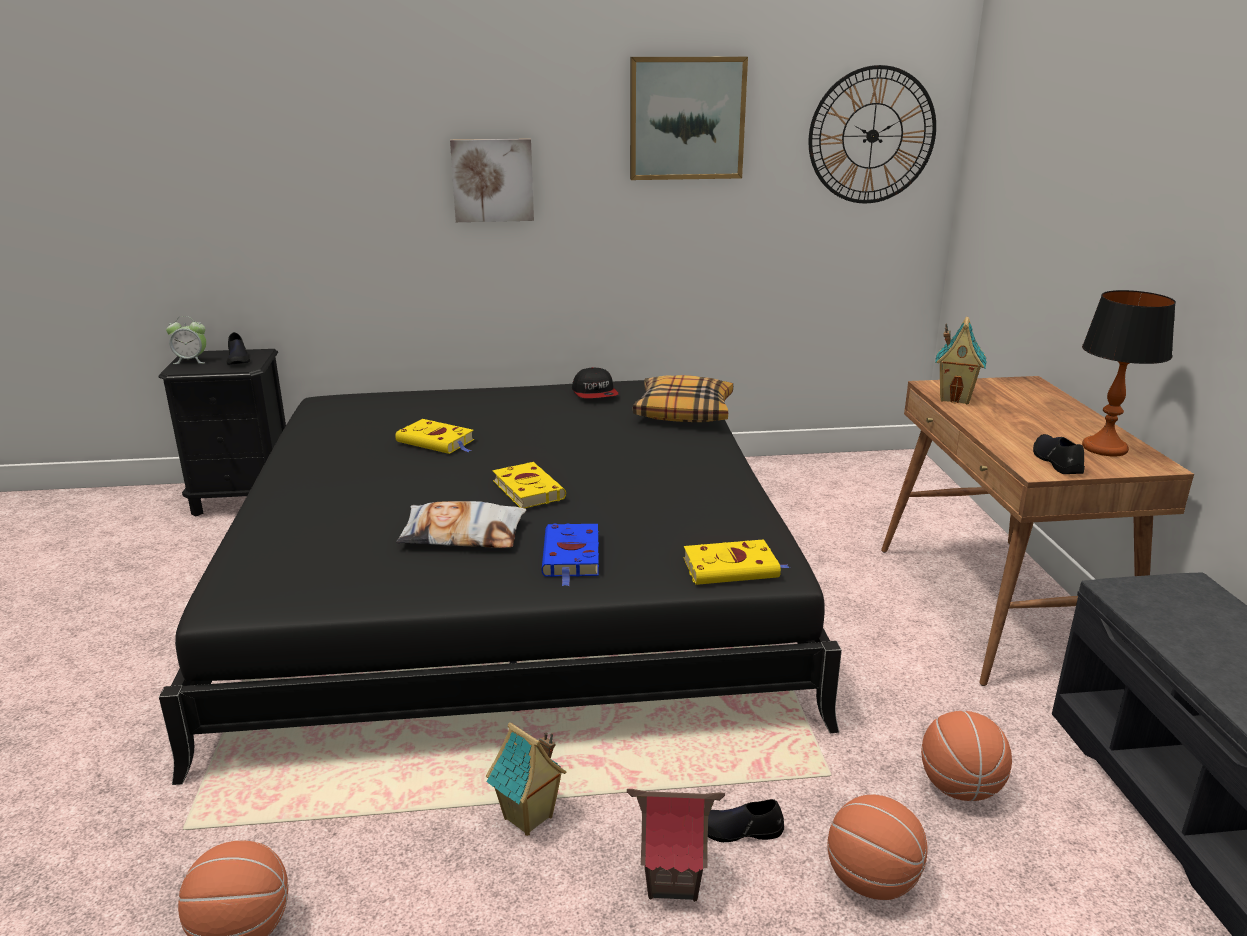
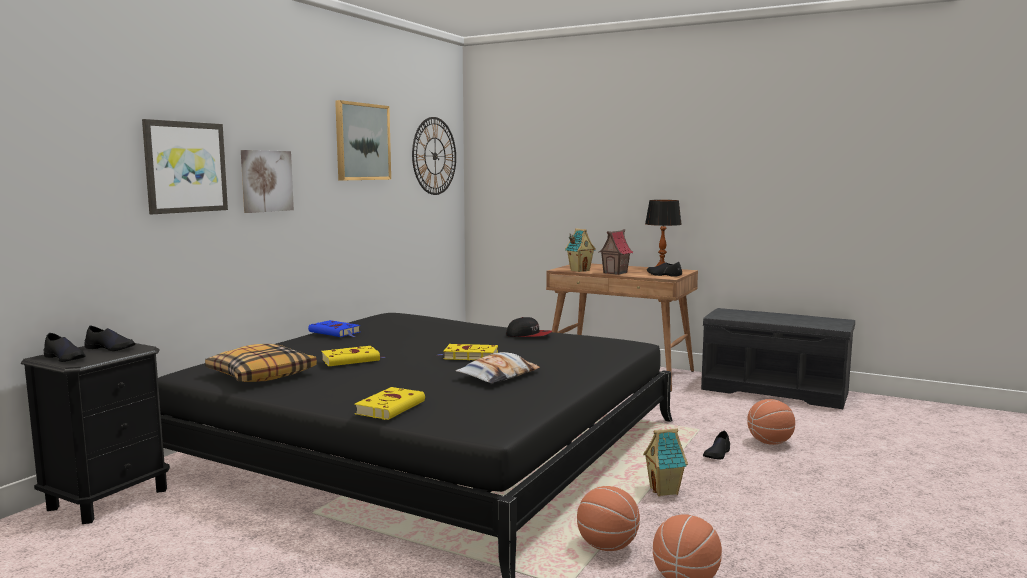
camera: 55 degrees left, 15 degrees down
alarm clock [166,316,206,364] -> black shoe [44,333,86,362]
blue book [542,523,599,586] -> blue book moved to [308,320,360,337]
cap [572,367,619,398] -> cap moved to [506,317,552,337]
toy house [627,789,725,902] -> toy house moved to [599,229,633,275]
pillow [633,375,733,422] -> pillow moved to [205,344,317,382]
yellow book [684,539,790,585] -> yellow book moved to [354,387,425,420]
basketball [921,711,1012,801] -> basketball moved to [577,486,640,551]
none -> picture [142,119,228,214]

